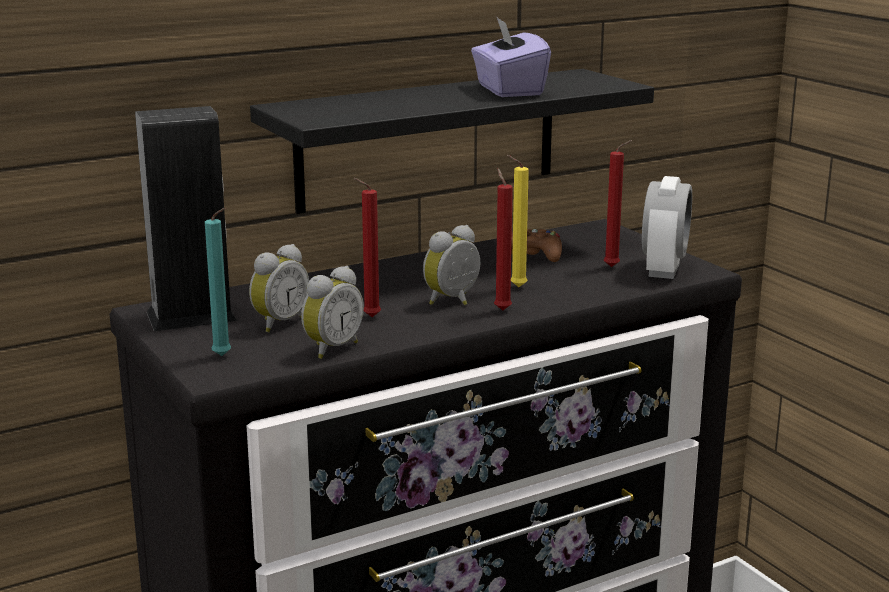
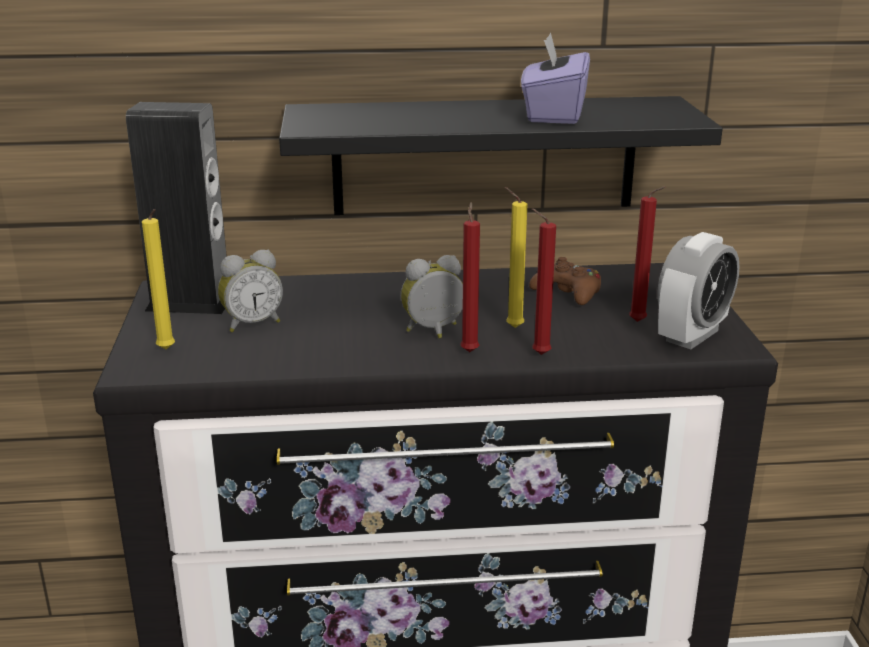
camera: 25 degrees right, 5 degrees up
turquoise candle [205,208,231,356] -> yellow candle [142,209,175,349]
alarm clock [301,266,364,359] -> none
red candle [354,178,381,317] -> red candle moved to [532,208,556,355]

